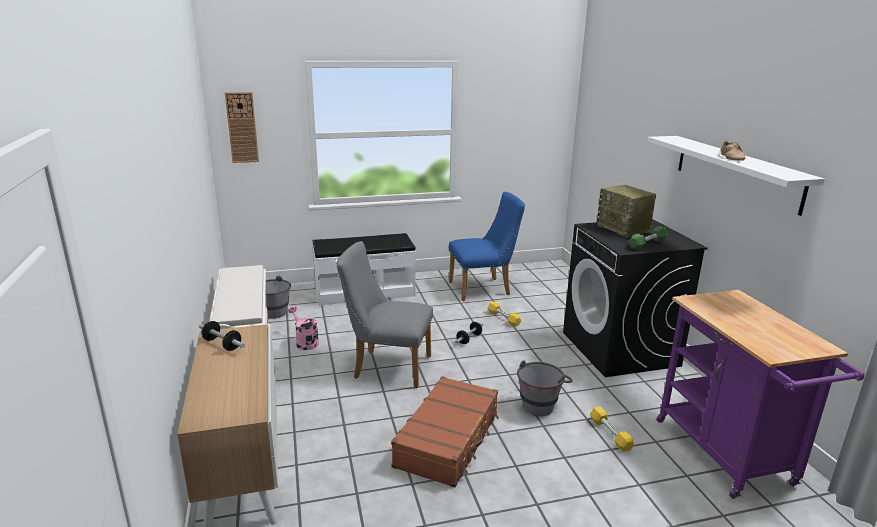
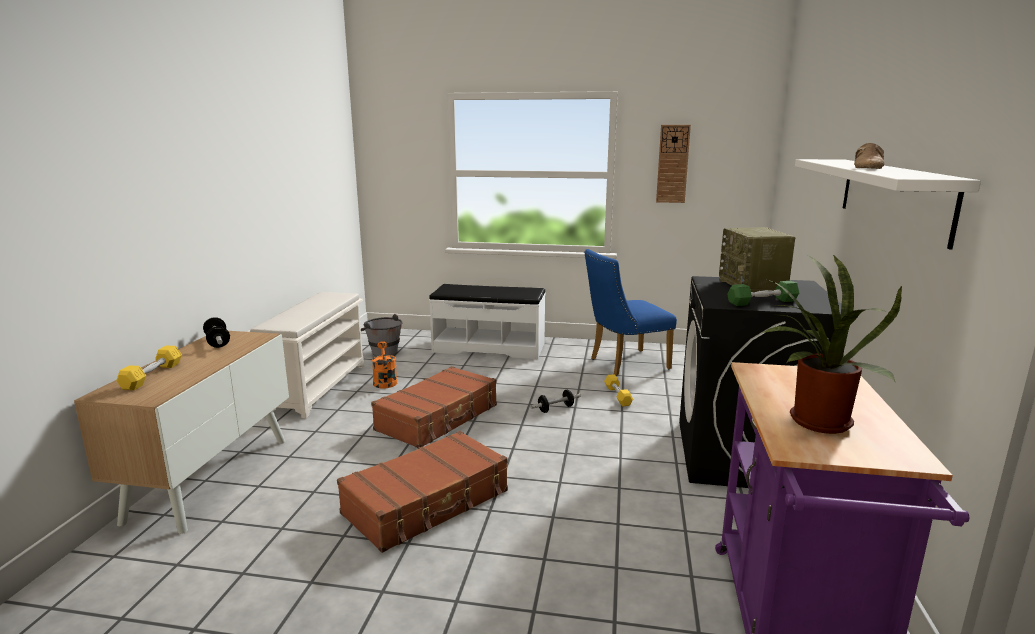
camera: 25 degrees right, 5 degrees down
wall clock [225,92,259,163] -> wall clock moved to [656,125,691,203]
pink watering can [288,306,319,350] -> orange watering can [372,341,397,389]
grey chair [336,241,433,388] -> brown suitcase [371,366,497,448]
blue chair [449,192,525,301] -> blue chair turned 150 degrees clockwise [584,249,677,376]
grey bucket [517,360,573,416] -> none
yellow dumbbell [590,406,634,452] -> yellow dumbbell moved to [116,346,182,390]
none -> potted plant [760,254,902,434]

